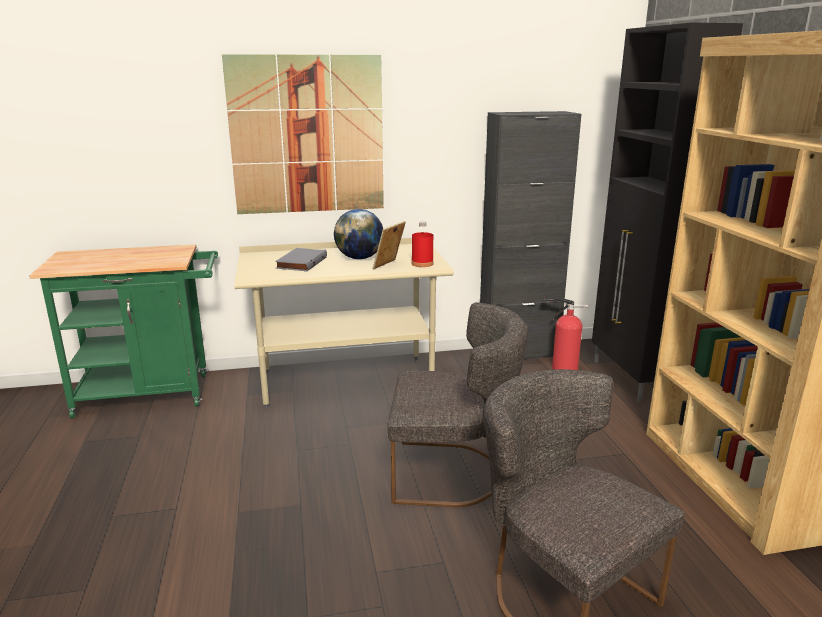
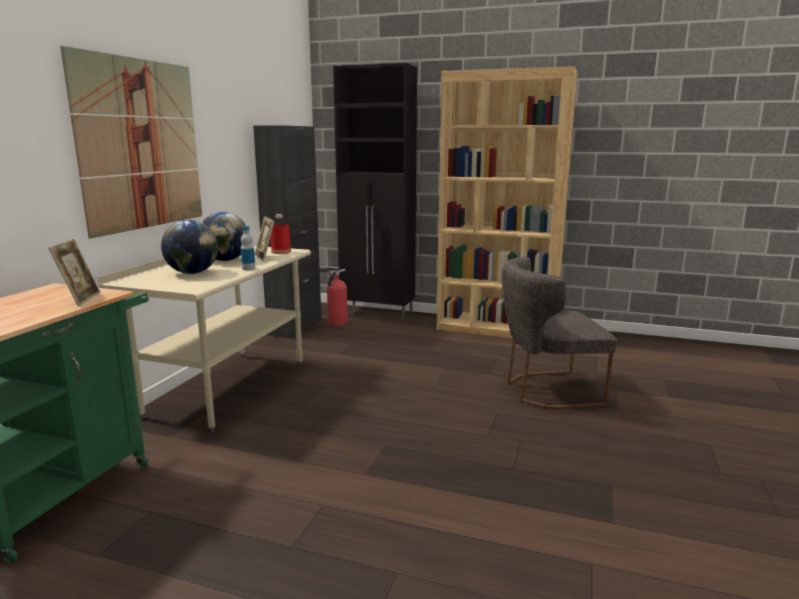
camera: 60 degrees left, 5 degrees down
grey book [275,248,327,272] -> globe [161,220,218,274]
grey chair [388,302,528,507] -> none
none -> picture frame [48,239,100,306]
none -> bottle [241,226,256,270]

